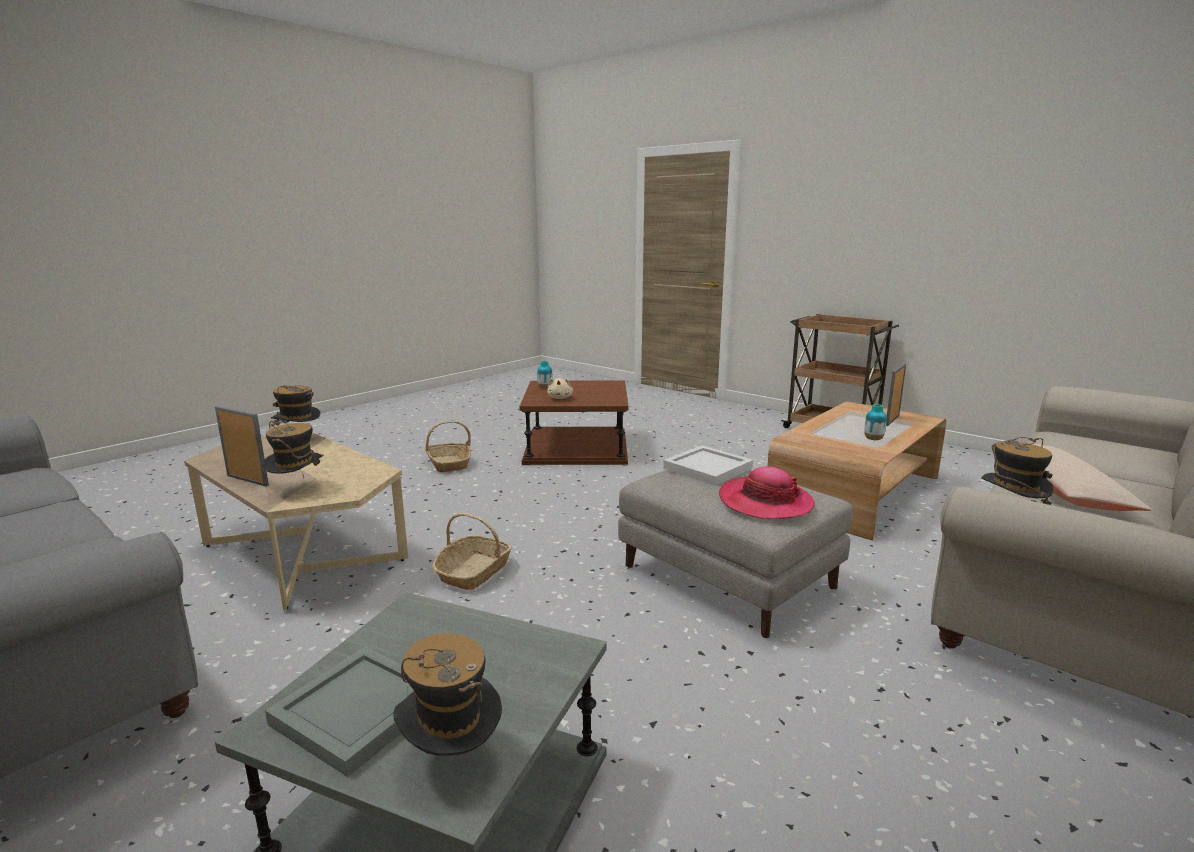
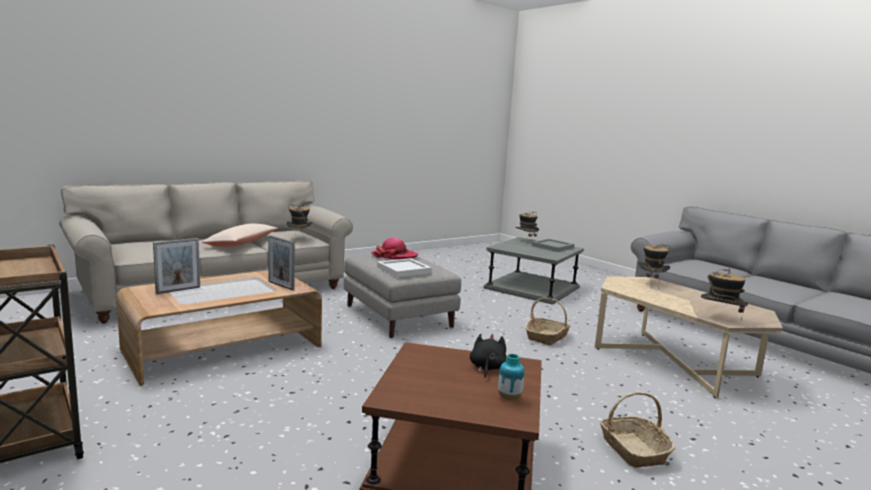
camera: 170 degrees left, 5 degrees down
picture frame [215,406,269,486] -> picture frame moved to [268,235,295,291]
beige plush toy [547,378,573,399] -> black plush toy [470,334,506,378]
vase [864,404,887,440] -> none

